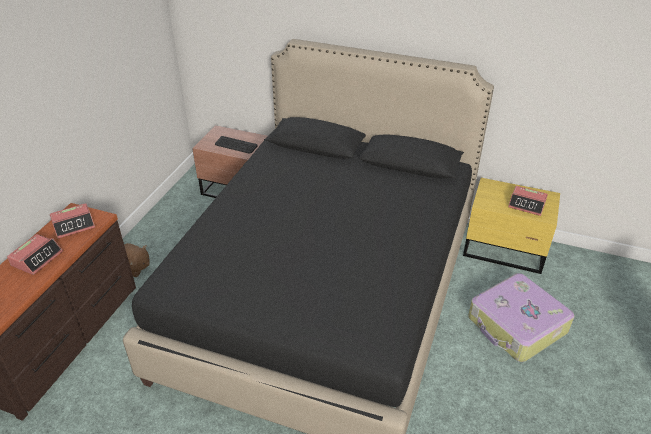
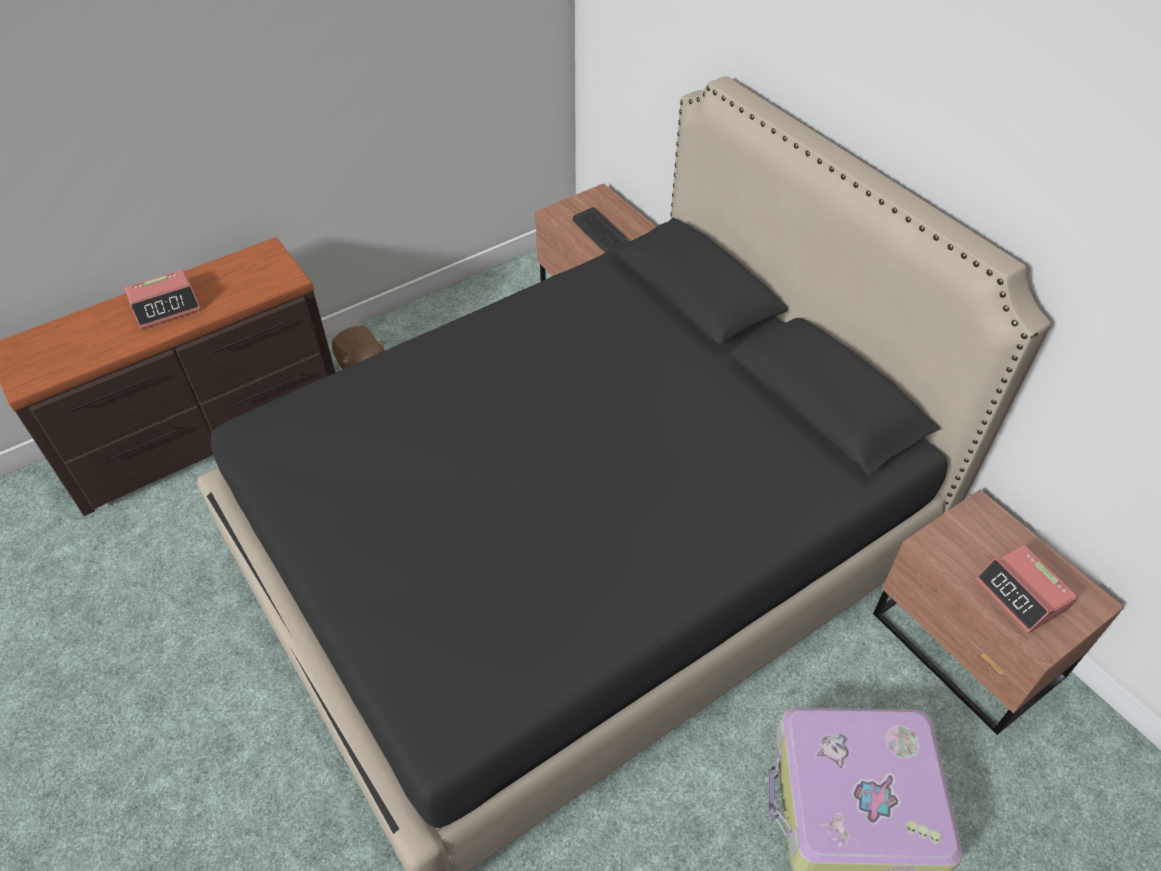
camera: 35 degrees right, 10 degrees up
alarm clock [50,203,95,239] -> none
yellow nightstand [463,178,560,274] -> brown nightstand [873,489,1124,735]

